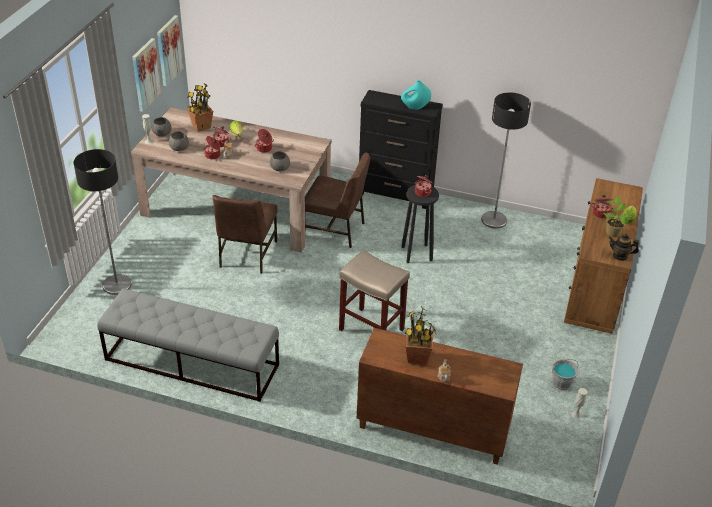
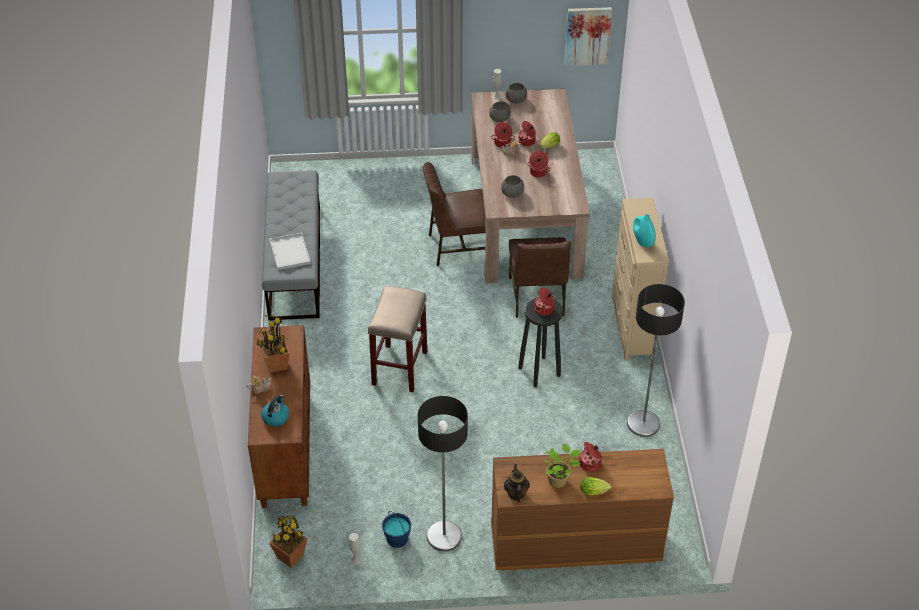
camera: 70 degrees right, 5 degrees up
floor lamp [74,149,132,295] -> floor lamp moved to [418,396,468,551]
picture [133,38,161,112] -> none
potted plant [187,83,213,132] -> potted plant moved to [269,515,307,567]
black dresser [359,90,443,209] -> beige dresser [612,198,669,360]
grey bucket [552,359,578,390] -> blue bucket [382,511,411,548]
none -> kettle [261,395,289,427]
none -> white tray [269,232,311,270]

